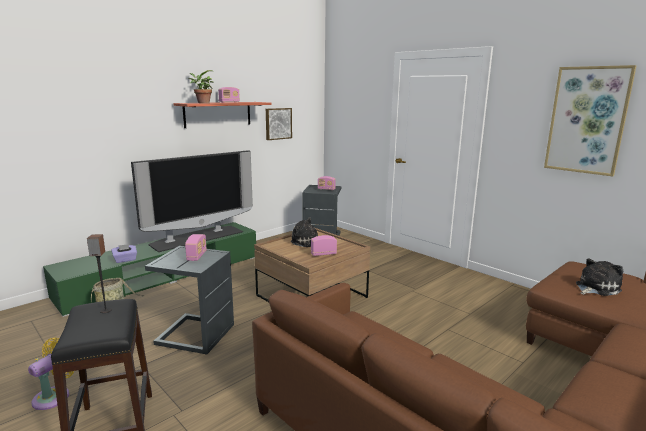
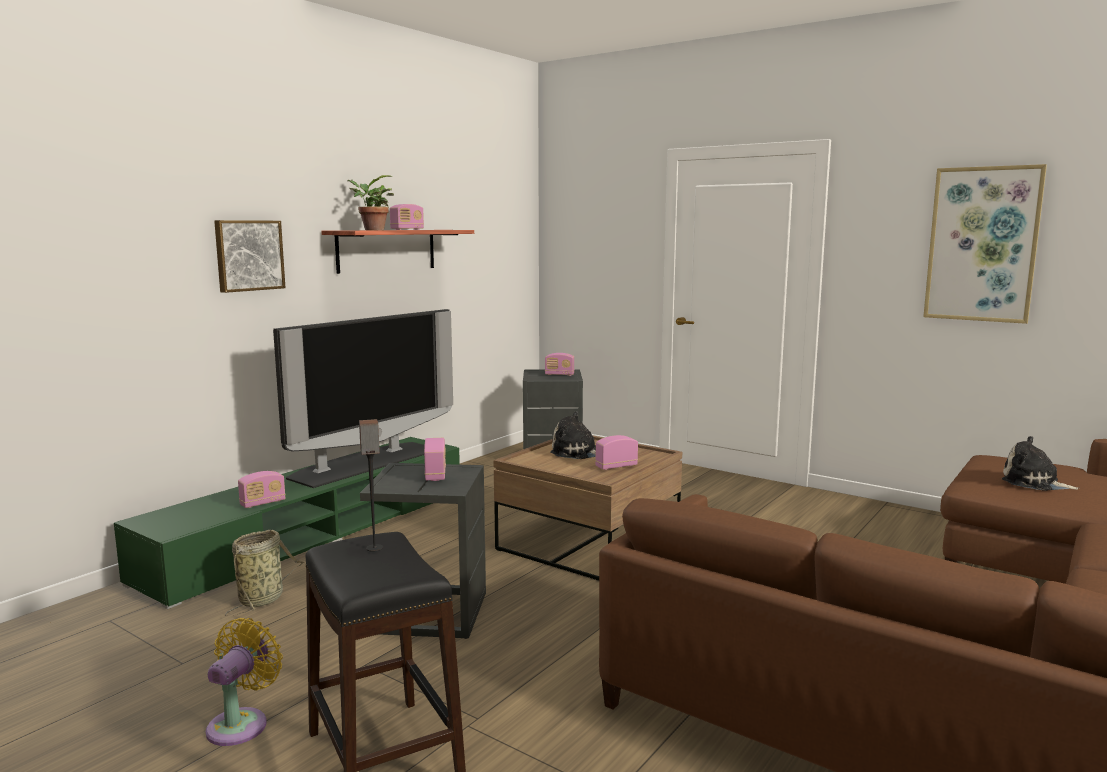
camera: 10 degrees left, 5 degrees down
purple tissue box [111,244,137,263] -> radio [238,471,286,508]
picture [266,108,292,140] -> picture moved to [214,220,286,293]
plush toy [576,258,623,296] -> plush toy turned 105 degrees counterclockwise [1002,436,1079,491]

